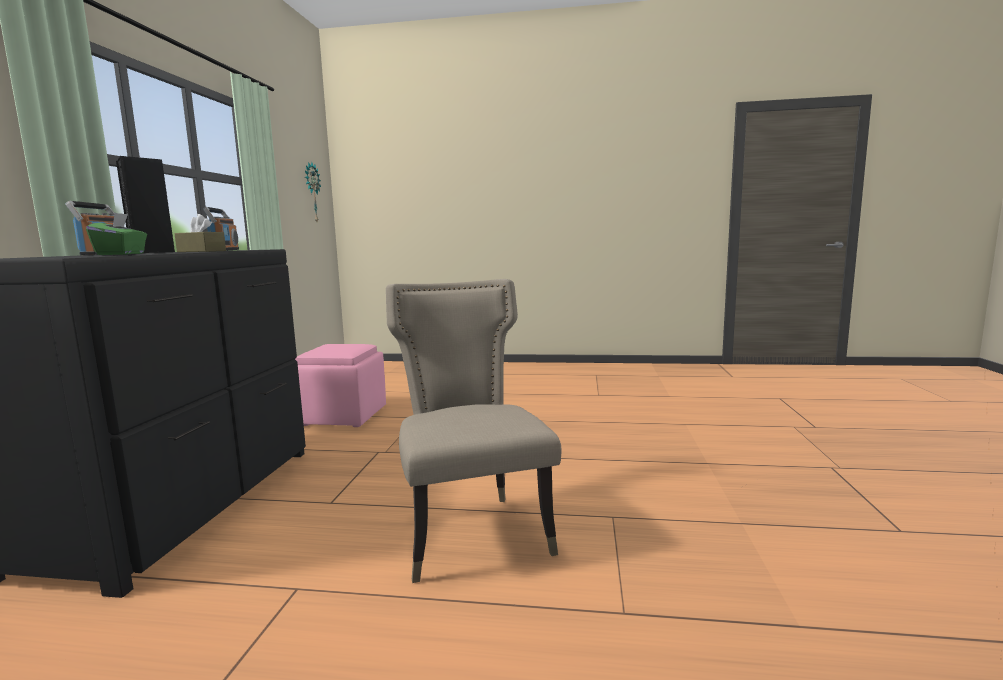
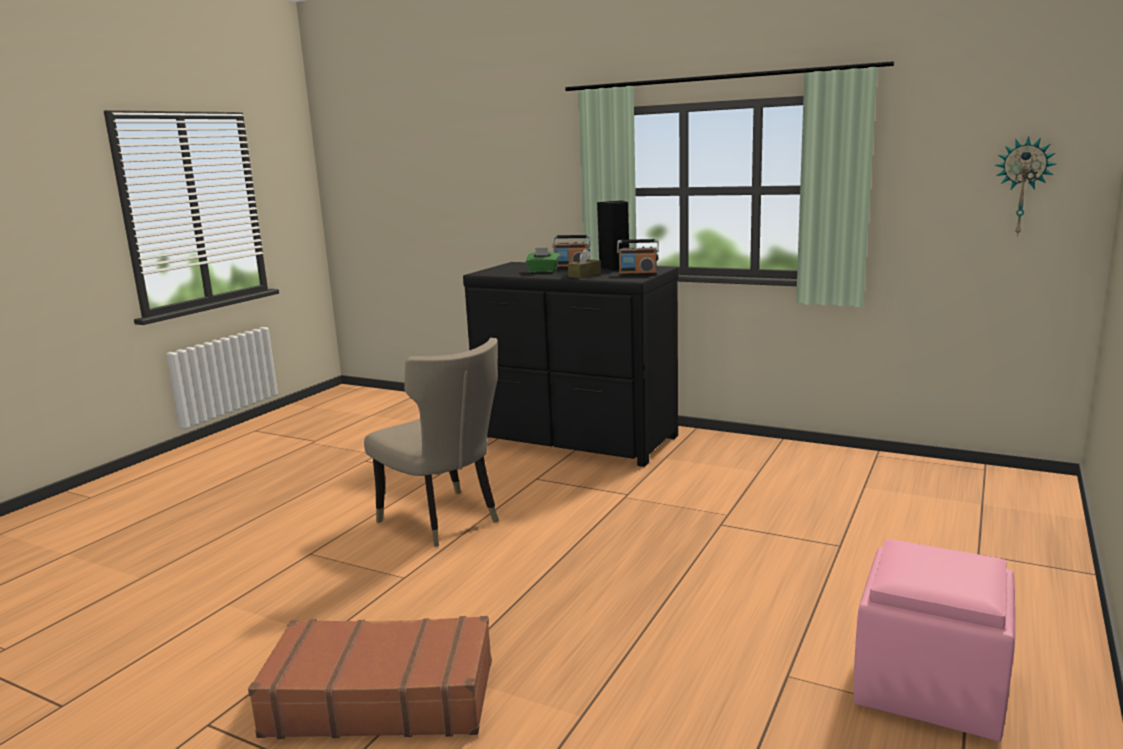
camera: 110 degrees right, 5 degrees up
pink ottoman [295,344,386,427] -> pink ottoman moved to [853,539,1015,742]
beige chair [386,279,561,583] -> beige chair turned 45 degrees clockwise [364,338,499,547]
none -> brown suitcase [248,616,492,739]

